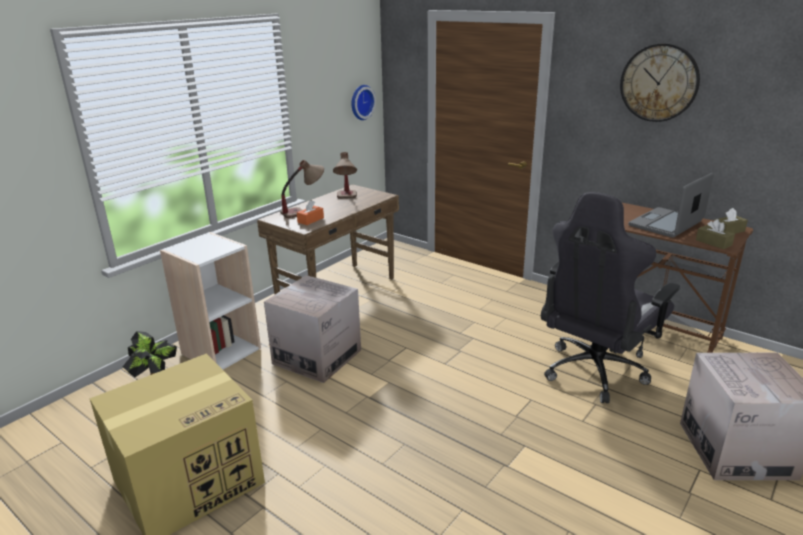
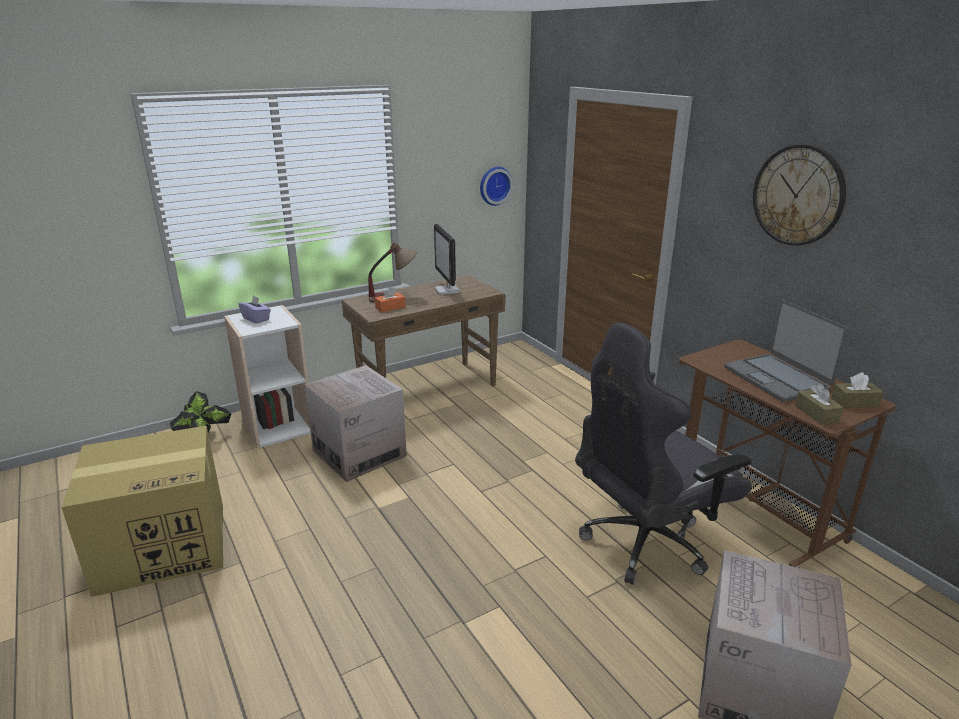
camera: 20 degrees right, 0 degrees up
table lamp [333,152,357,199] -> monitor [434,224,461,295]
laptop [628,173,714,238] -> laptop turned 90 degrees counterclockwise [724,300,848,402]
none -> purple tissue box [238,295,271,324]

